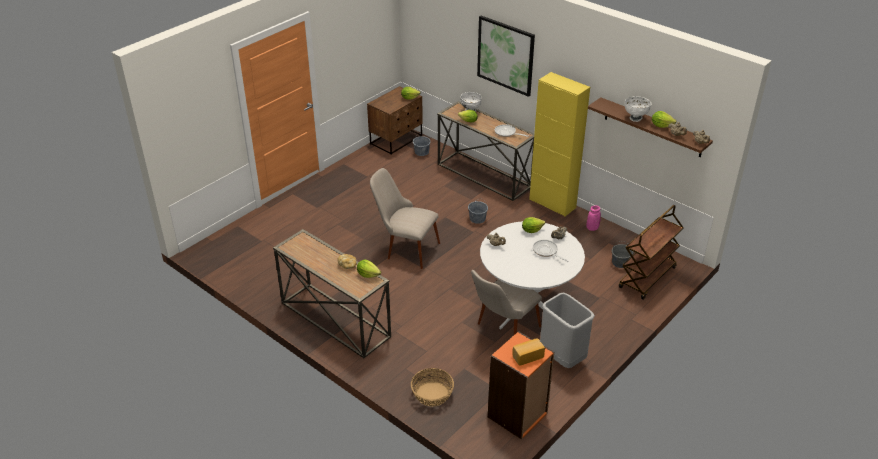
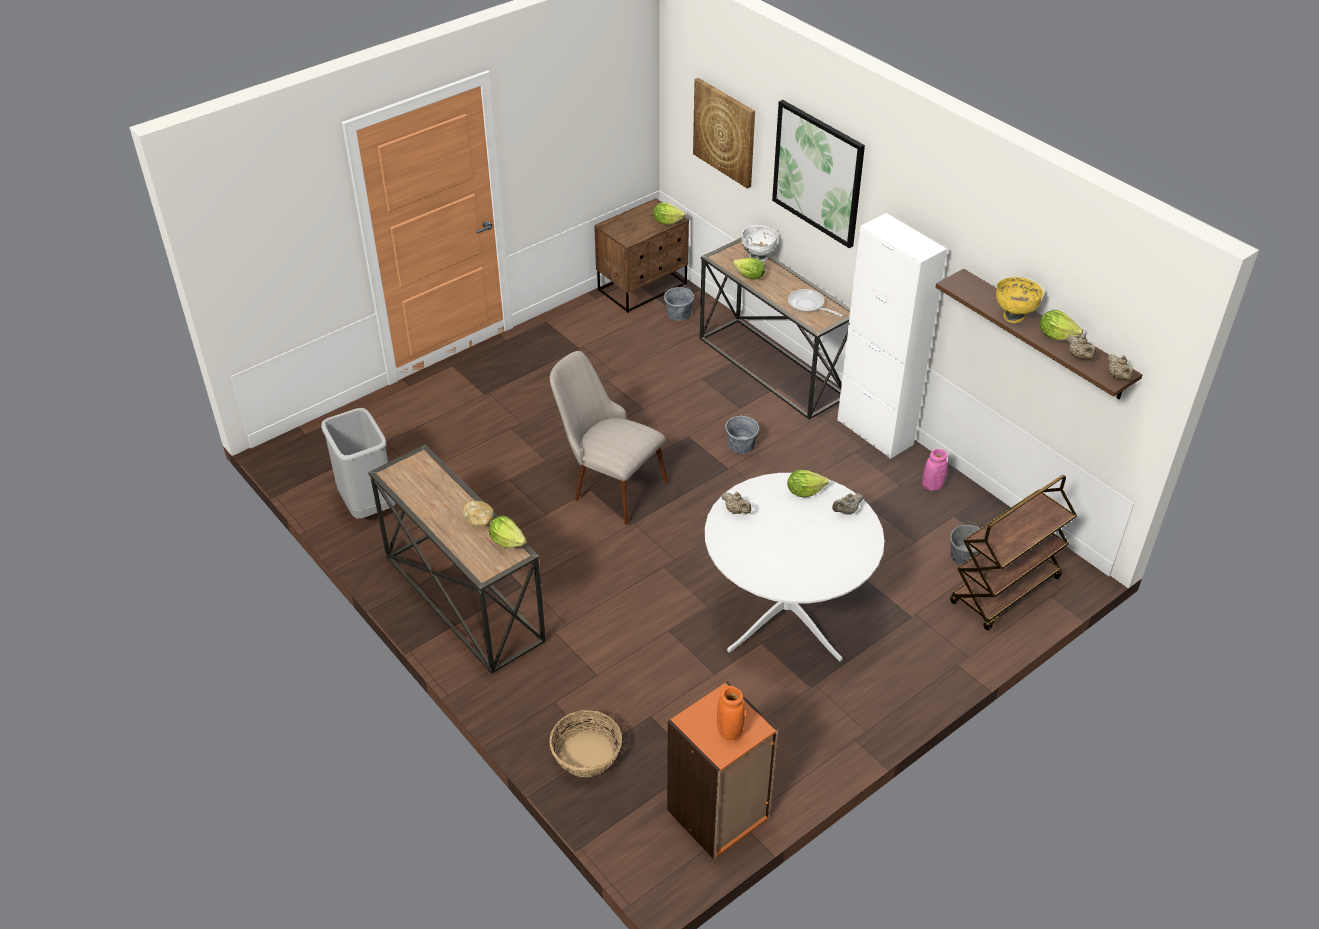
camera: 10 degrees right, 5 degrees up
beige chair [471,270,542,335] -> none
bread [512,338,545,366] -> orange vase [717,686,744,740]
yellow cabinet [529,72,590,217] -> white cabinet [837,213,947,459]
frying pan [533,240,569,262] -> none
grey trash can [540,292,595,368] -> grey trash can moved to [321,408,395,519]
white bowl [625,96,651,122] -> yellow bowl [996,277,1043,323]
none -> picture [693,78,755,189]

